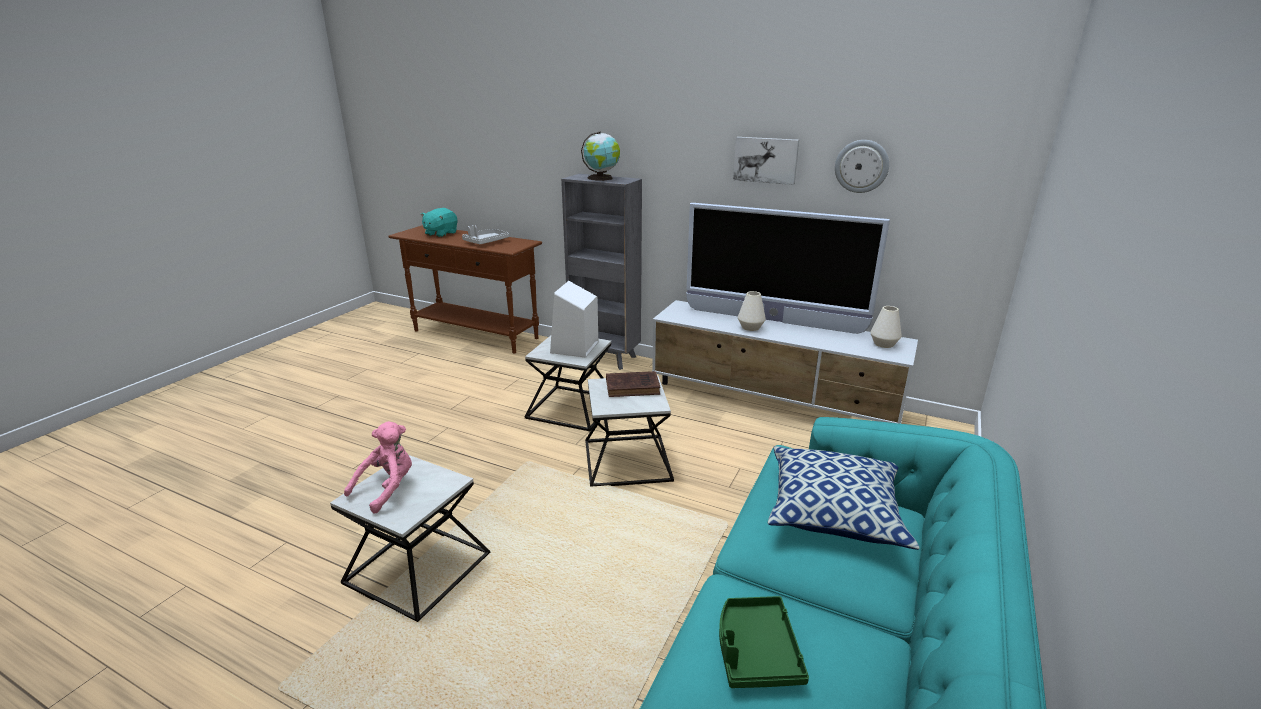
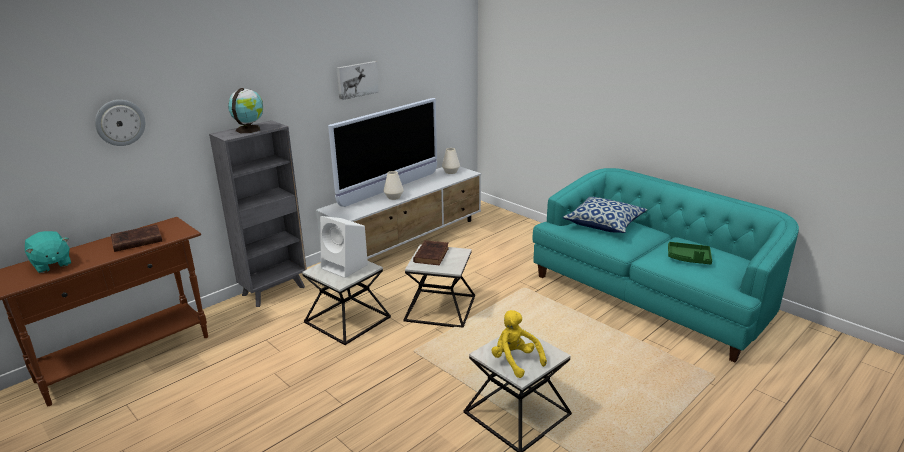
camera: 70 degrees left, 0 degrees up
pink plush toy [344,421,412,514] -> yellow plush toy [492,310,547,378]
grey tray [462,225,509,244] -> brown book [111,225,162,252]
wall clock [835,140,889,193] -> wall clock moved to [95,100,145,146]

